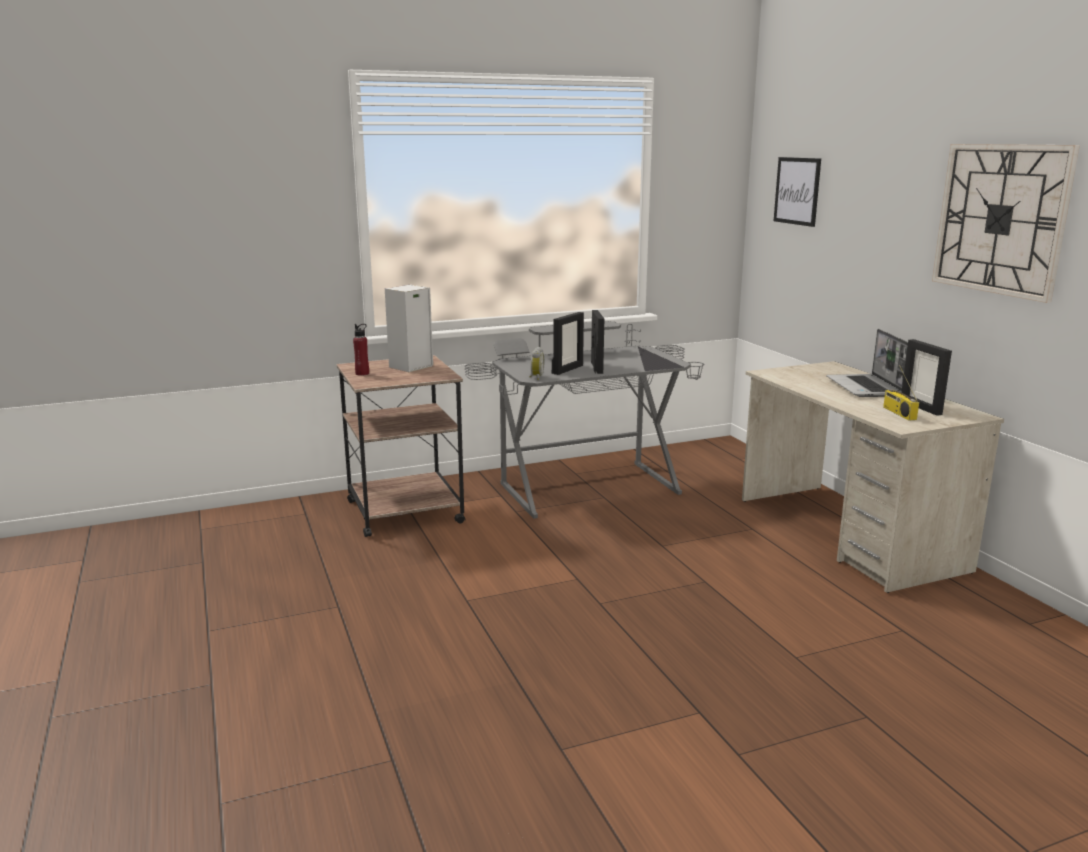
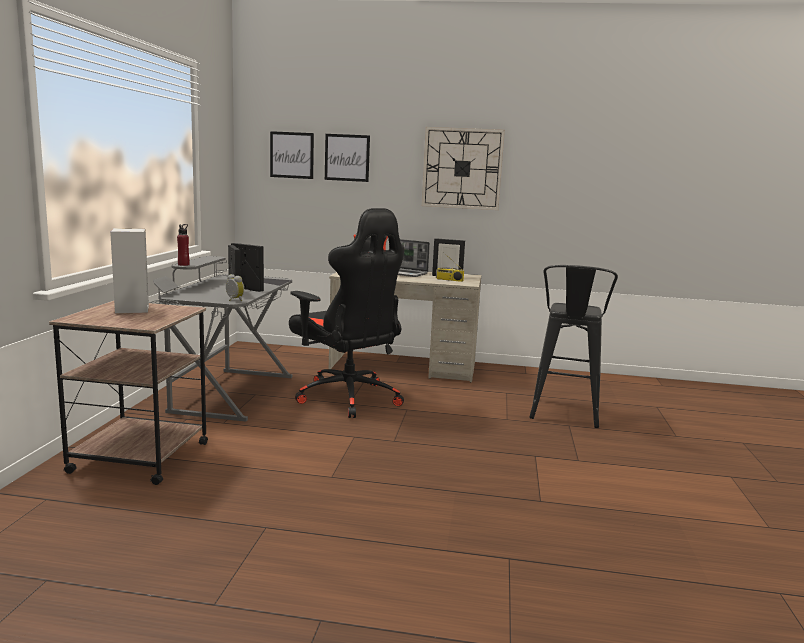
camera: 60 degrees left, 5 degrees down
red bottle [353,324,369,376] -> red bottle moved to [177,224,190,266]
none -> black office chair [289,208,404,418]
none -> picture [325,134,370,182]
none -> black stool [529,265,618,428]

